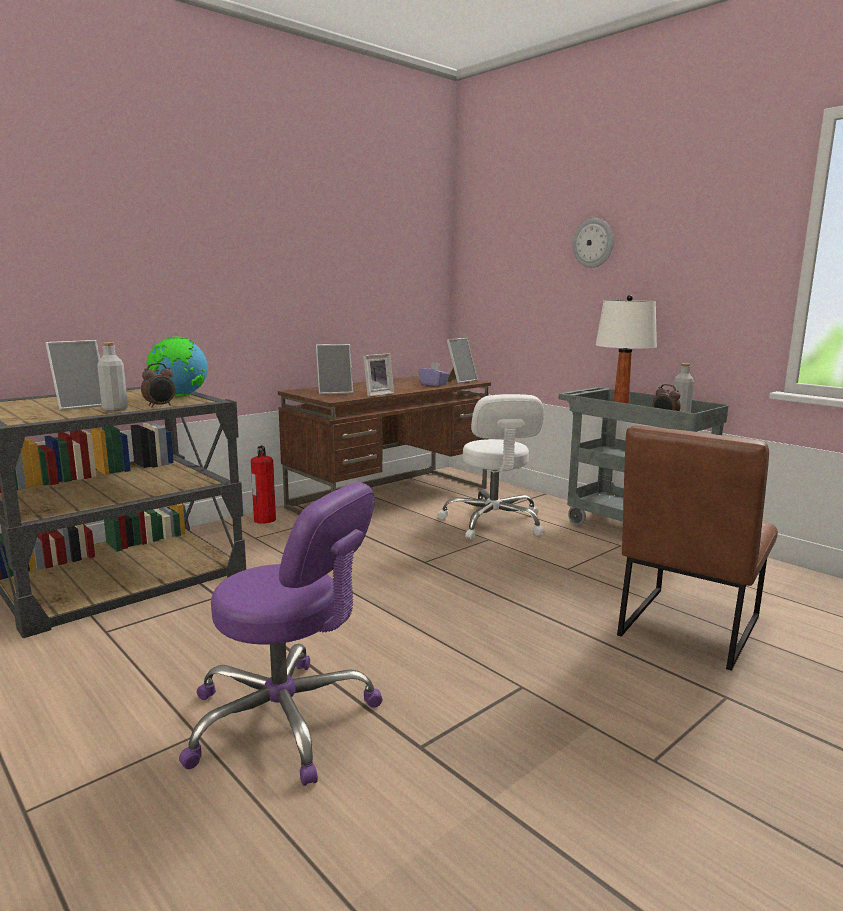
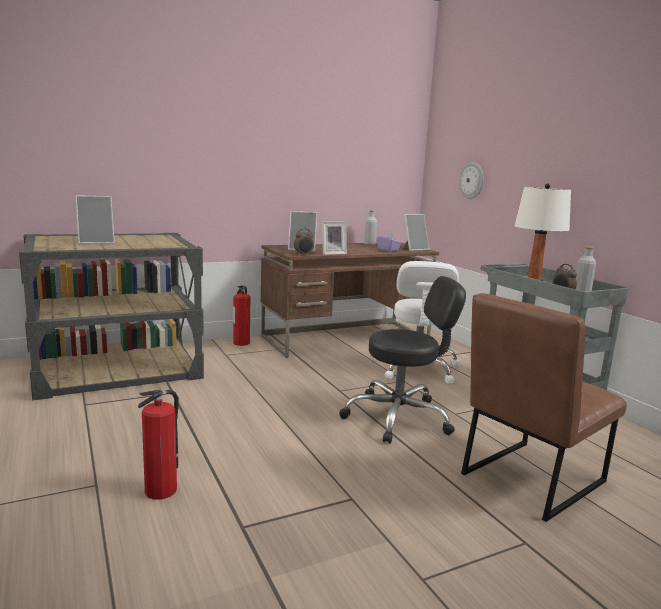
camera: 15 degrees right, 0 degrees up
grey bottle [97,342,128,411] -> grey bottle moved to [364,210,377,245]
alarm clock [141,363,175,408] -> alarm clock moved to [294,228,314,255]
globe [146,337,208,397] -> none
purple office chair [179,482,383,786] -> fire extinguisher [138,390,179,499]
wall clock [573,218,614,268] -> wall clock moved to [459,162,484,199]
none -> black office chair [339,276,466,443]

